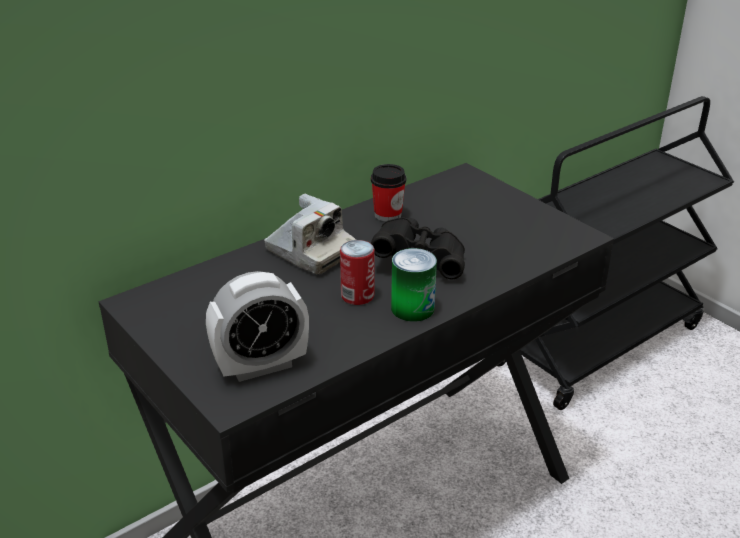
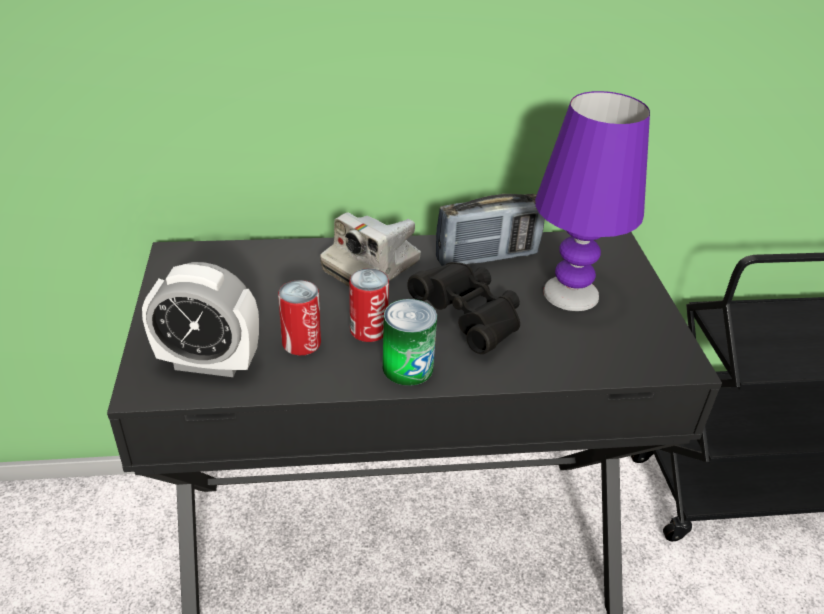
camera: 30 degrees right, 5 degrees up
camera [264,194,356,275] -> camera turned 60 degrees clockwise [320,212,421,287]
cup [371,164,407,222] -> radio [436,194,545,266]
none -> can [278,280,321,356]
none -> purple table lamp [535,91,650,311]

